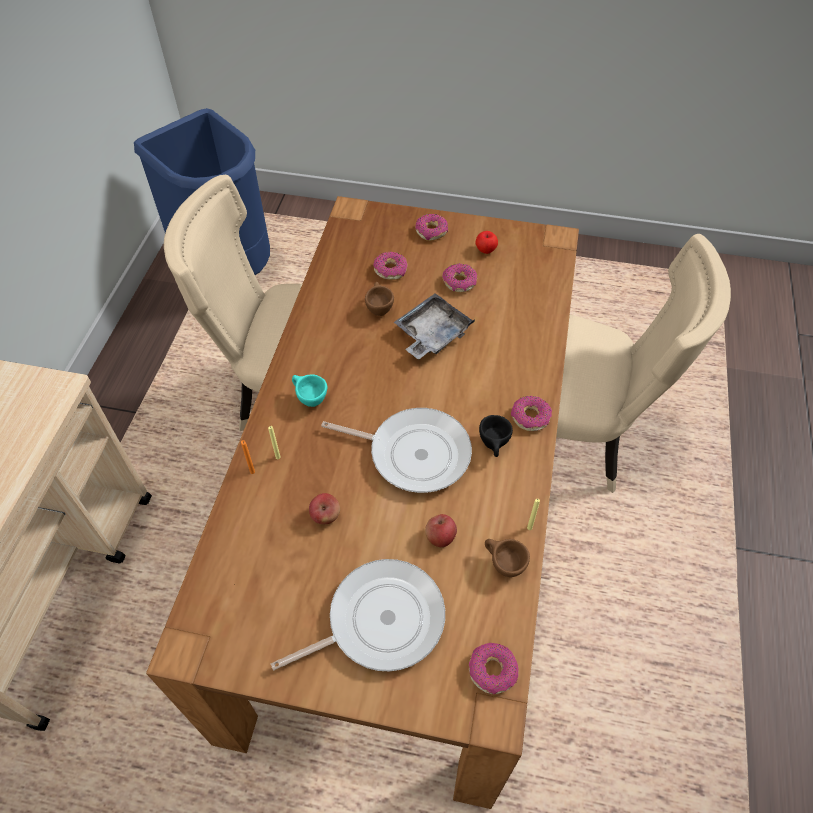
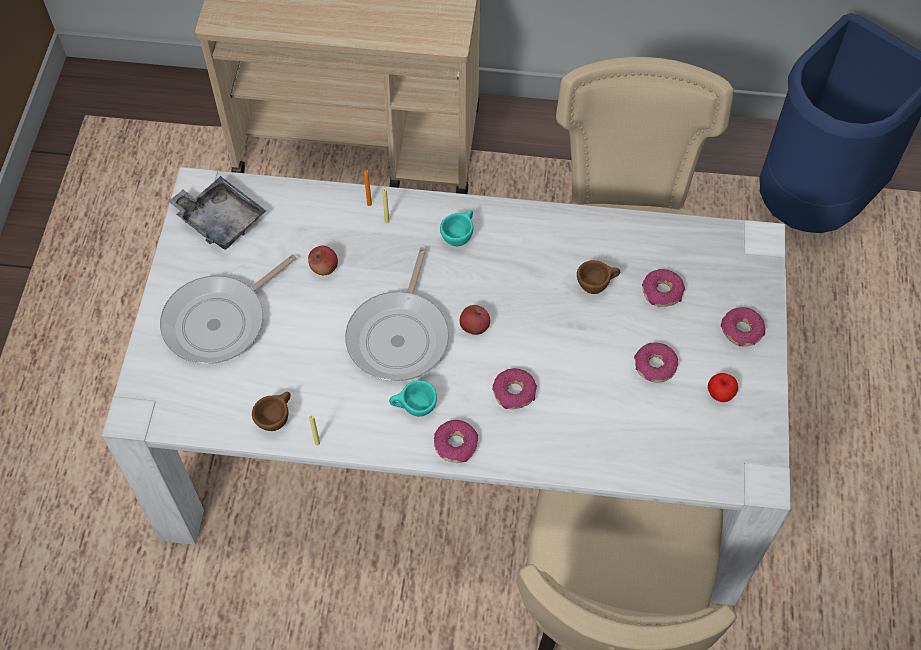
camera: 85 degrees right, 5 degrees up
brown dining table [146,196,579,809] -> white dining table [102,167,791,605]
frying pan [271,559,445,672] -> frying pan turned 75 degrees clockwise [160,254,296,364]
grey tray [394,293,475,360] -> grey tray moved to [168,176,266,250]
apple [425,514,457,547] -> apple moved to [460,305,490,335]
donut [469,643,518,694] -> donut moved to [492,368,537,409]
black cup [479,415,513,457] -> turquoise cup [389,380,437,416]

